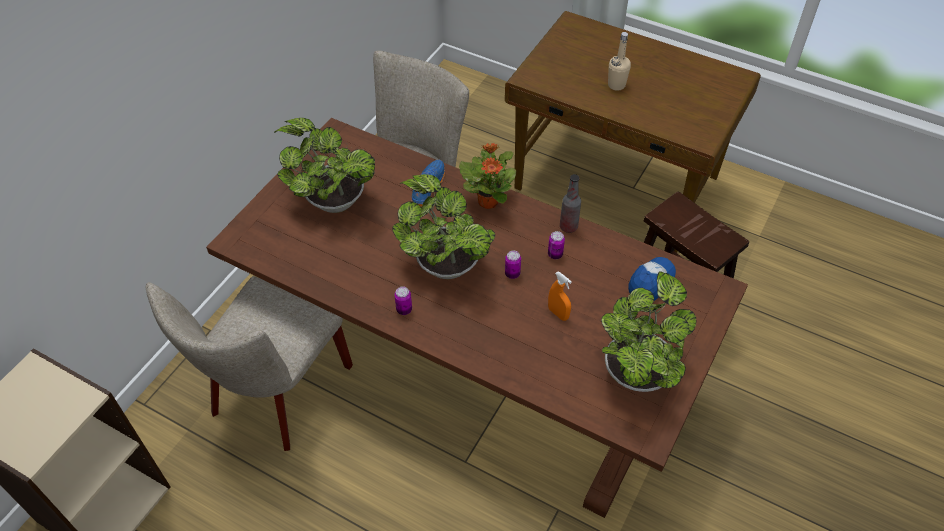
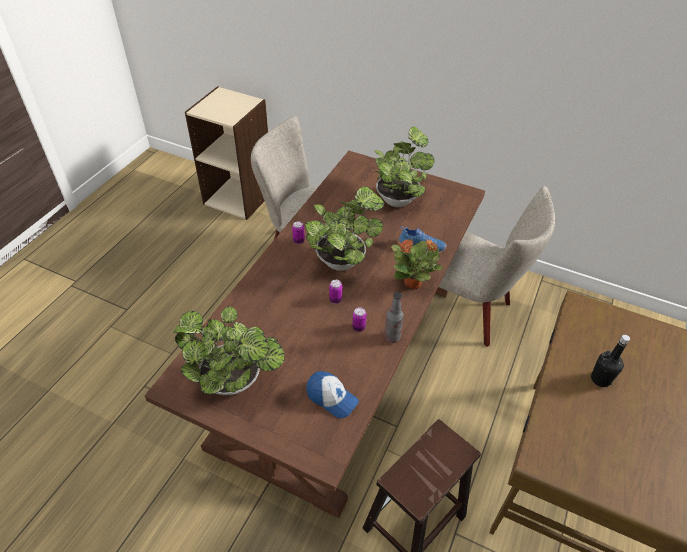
camera: 85 degrees right, 5 degrees down
orange spray bottle [548,271,572,321] -> none
beige bottle [608,32,631,91] -> black bottle [591,335,630,387]

